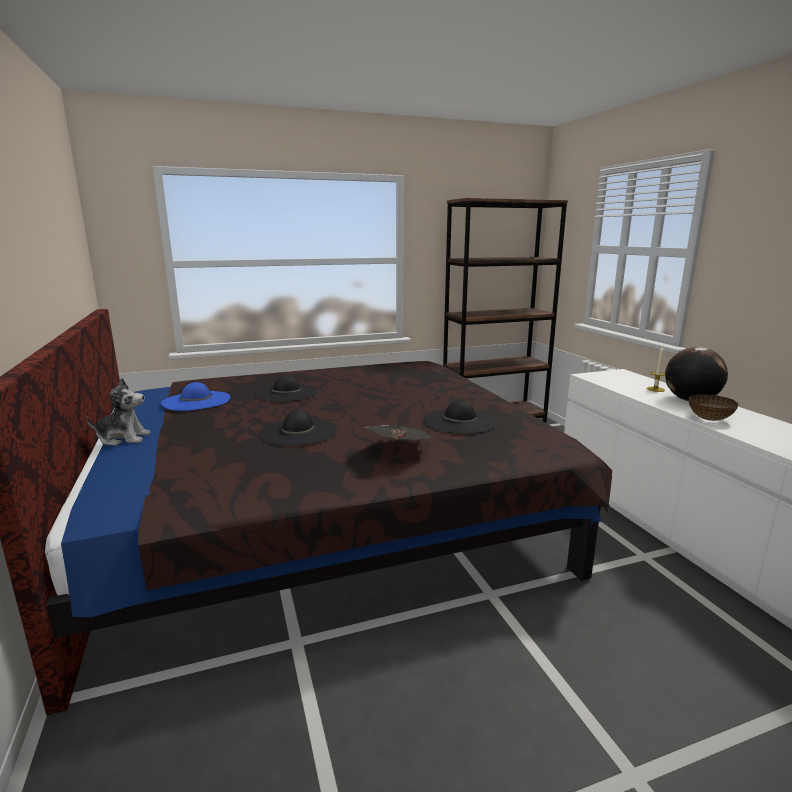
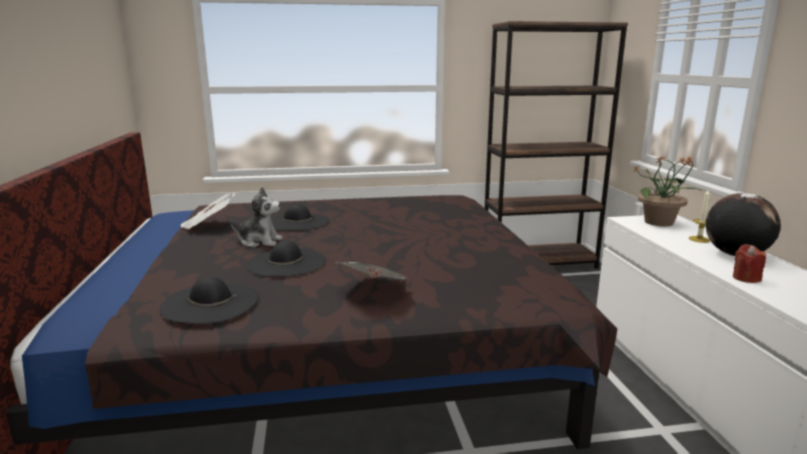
camera: 10 degrees right, 0 degrees up
plush toy [86,378,151,446] -> plush toy moved to [230,187,283,247]
blue hat [161,382,230,411] -> newspaper [180,193,235,230]
black hat [423,401,497,433] -> black hat moved to [160,276,259,324]
bowl [689,394,738,421] -> red candle [733,244,766,283]
none -> potted plant [634,156,702,226]

